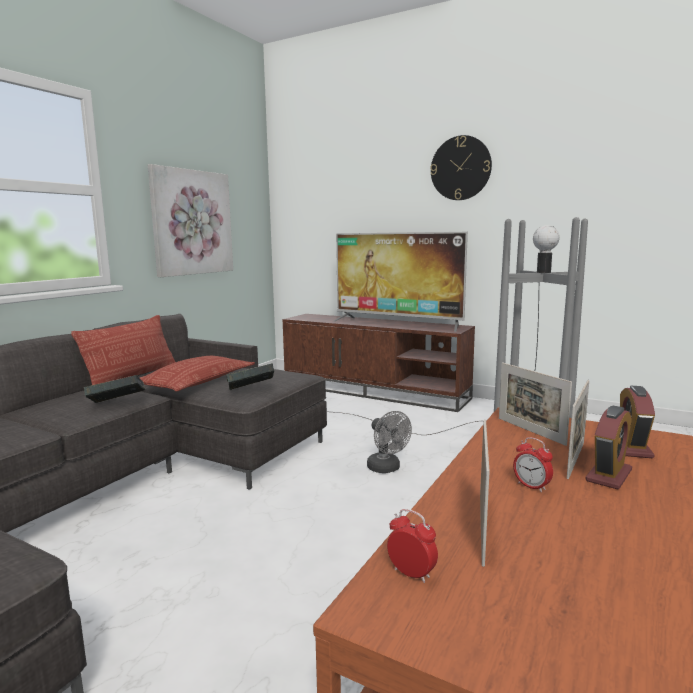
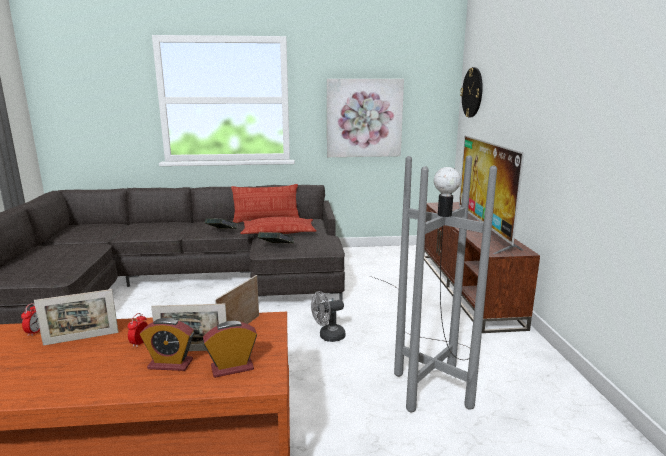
camera: 55 degrees right, 5 degrees up
grey fan [367,411,412,473] -> grey fan turned 45 degrees clockwise [311,291,345,342]
wall clock [430,135,492,200] -> wall clock moved to [460,67,483,117]

